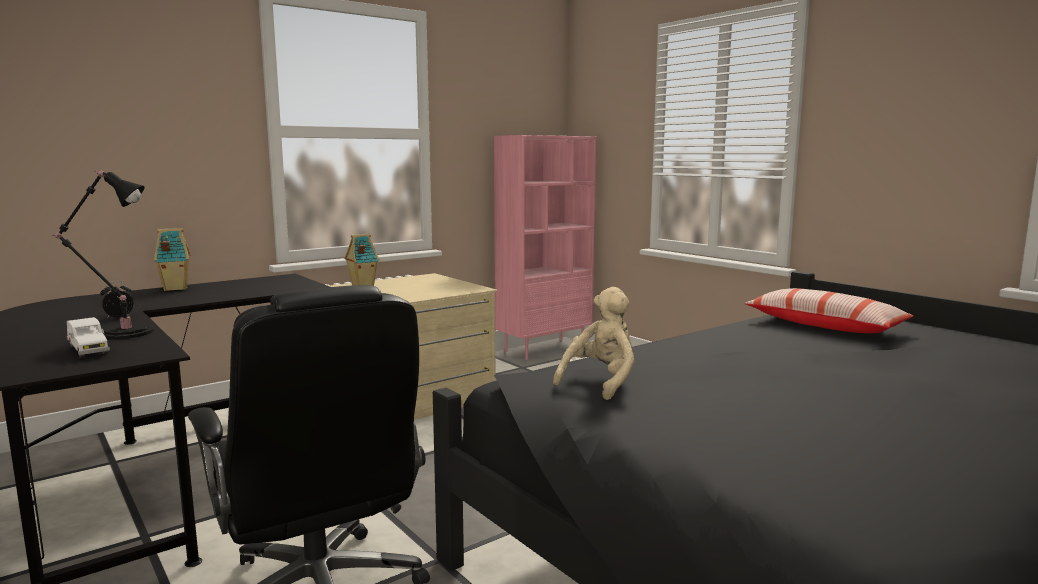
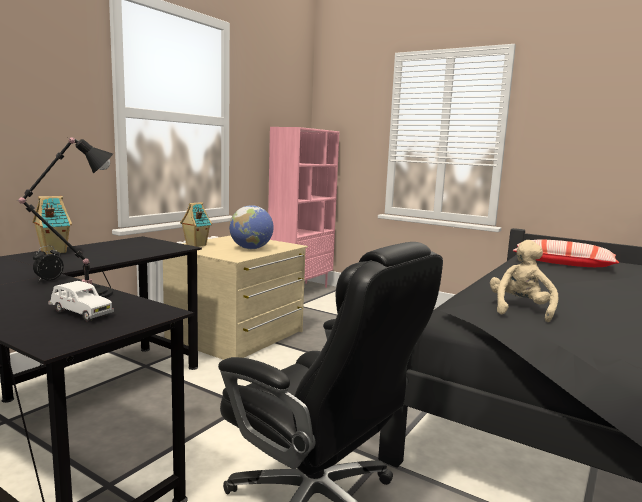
camera: 20 degrees left, 0 degrees up
none -> globe [229,205,274,249]

